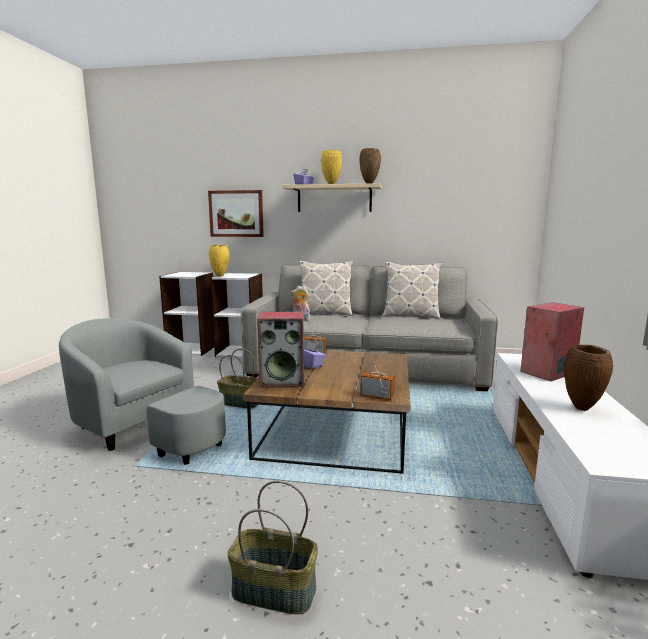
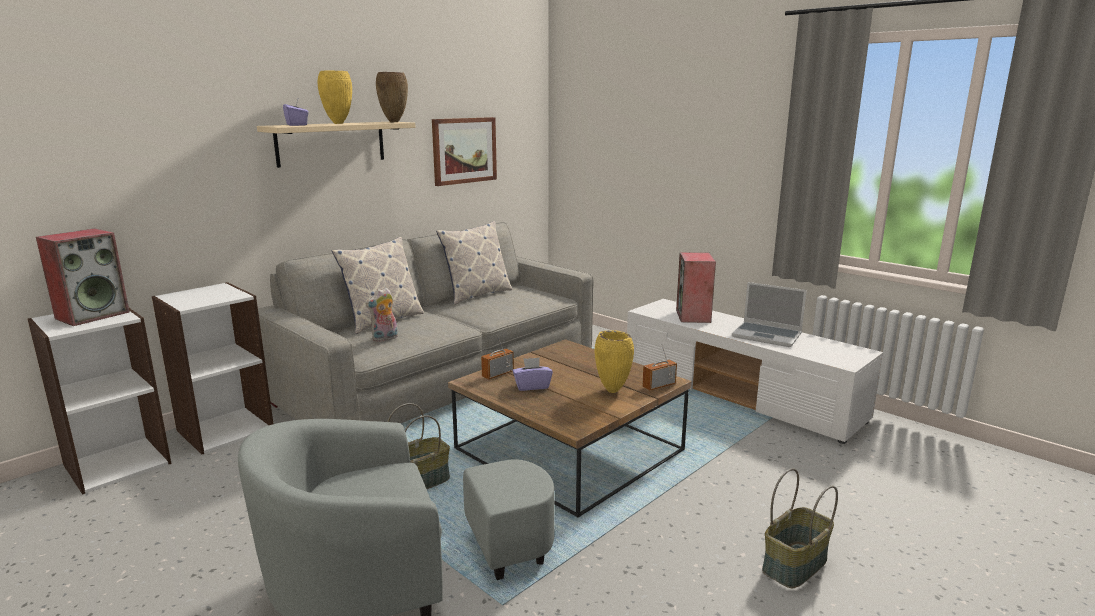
camera: 55 degrees left, 5 degrees up
picture [208,190,264,237] -> picture moved to [432,117,497,186]
yellow vase [209,245,229,277] -> yellow vase moved to [595,330,634,393]
speaker [257,312,304,388] -> speaker moved to [36,228,130,326]
brown vase [564,345,613,411] -> laptop [732,282,807,347]

